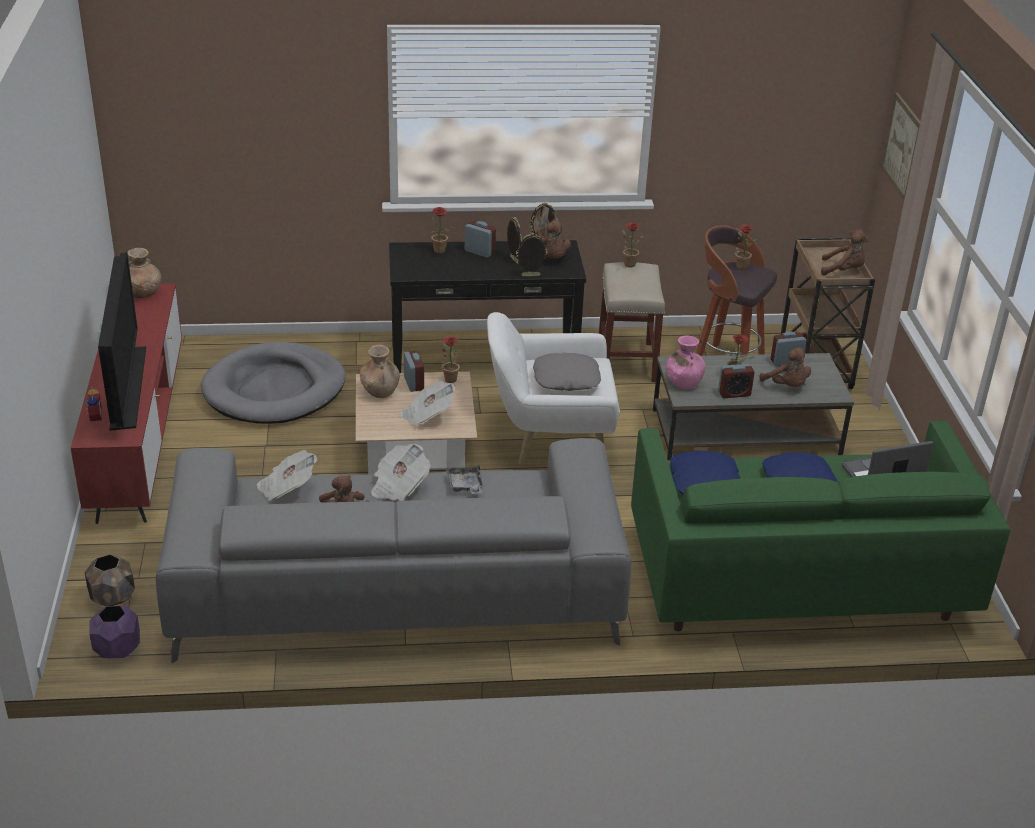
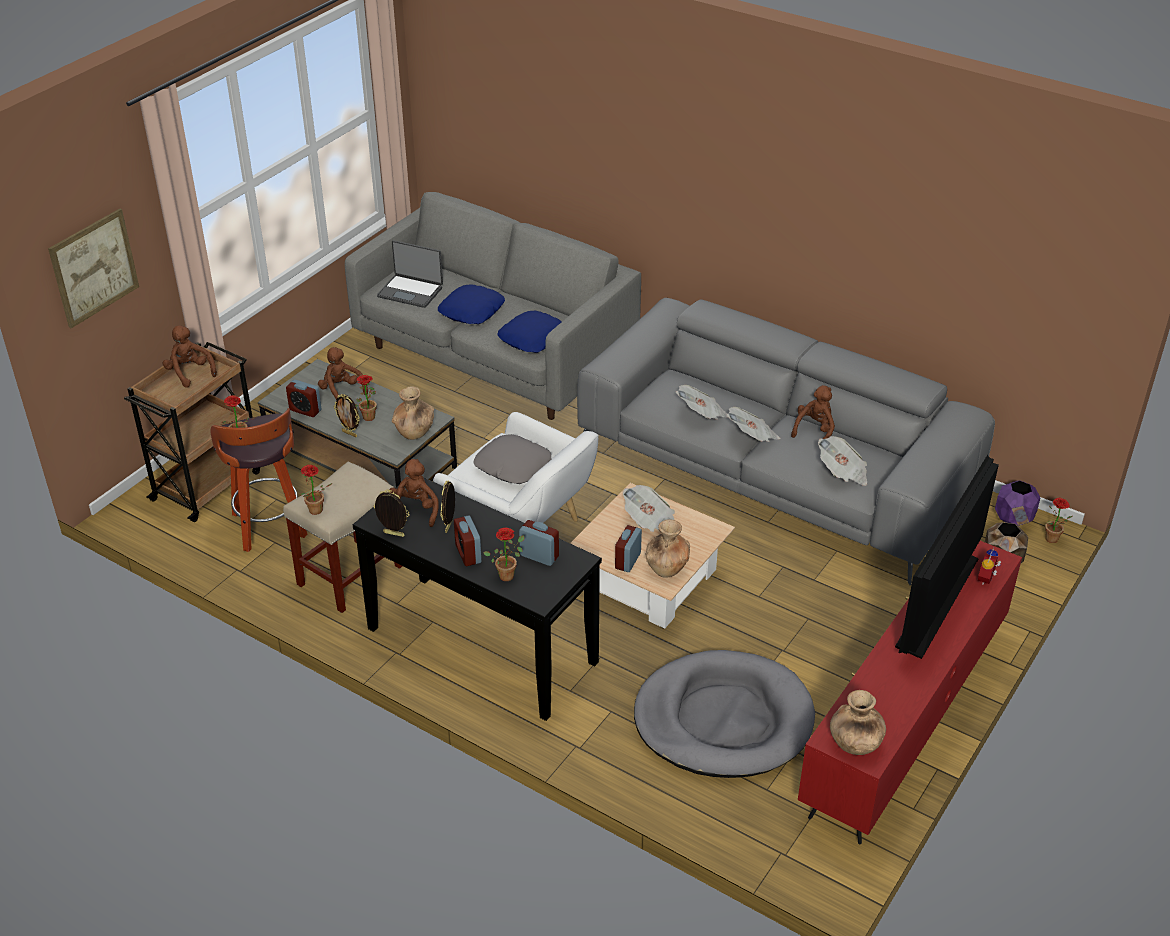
camera: 140 degrees left, 5 degrees up
potted plant [441,336,462,383] -> potted plant moved to [1045,498,1073,543]
grey tray [447,465,484,494] -> newspaper [676,385,728,419]
picture frame [516,233,548,276] -> picture frame moved to [333,394,360,437]
green sofa [631,421,1010,631] -> grey sofa [345,192,641,420]
pink vase [665,335,706,389] -> brown vase [392,386,434,440]
alarm clock [718,364,754,398] -> alarm clock moved to [519,520,559,566]
brown plush toy [760,347,811,387] -> brown plush toy turned 45 degrees counterclockwise [318,347,368,400]

